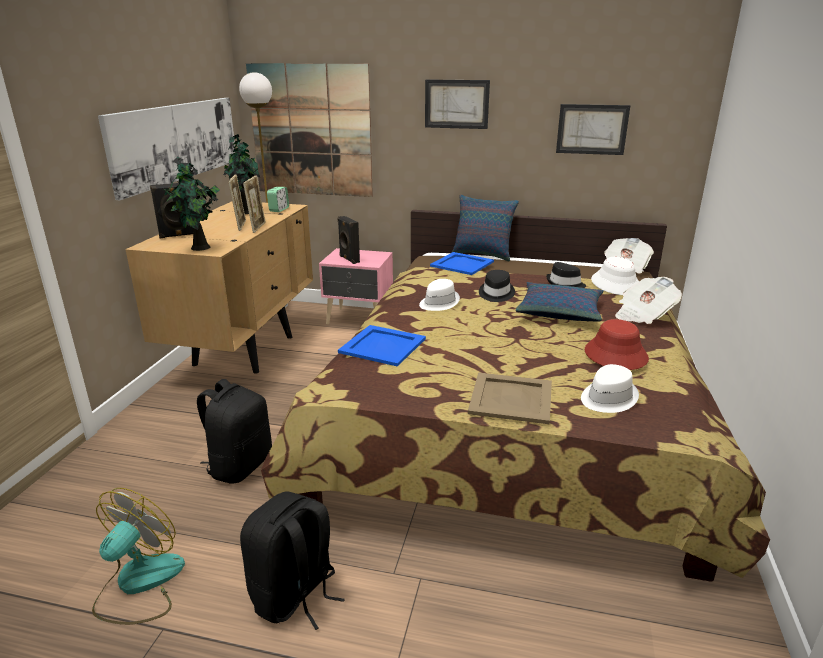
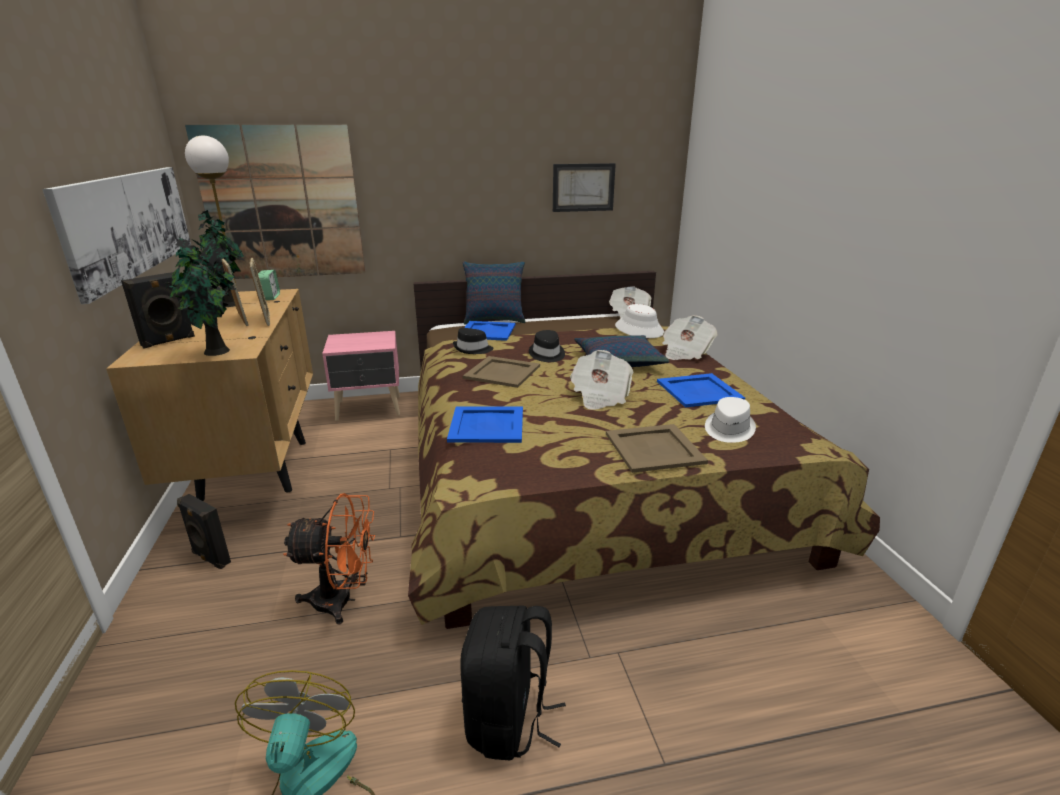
camera: 25 degrees left, 0 degrees up
black backpack [197,379,272,484] -> orange fan [283,493,376,625]
black speaker [338,216,360,264] -> black speaker moved to [177,494,231,569]
white hat [419,279,460,311] -> beige tray [463,356,540,388]
picture [425,80,490,129] -> none
black hat [546,262,586,288] -> black hat moved to [453,328,493,354]
red hat [585,319,649,370] -> blue tray [657,373,745,408]
none -> newspaper [570,350,633,410]

